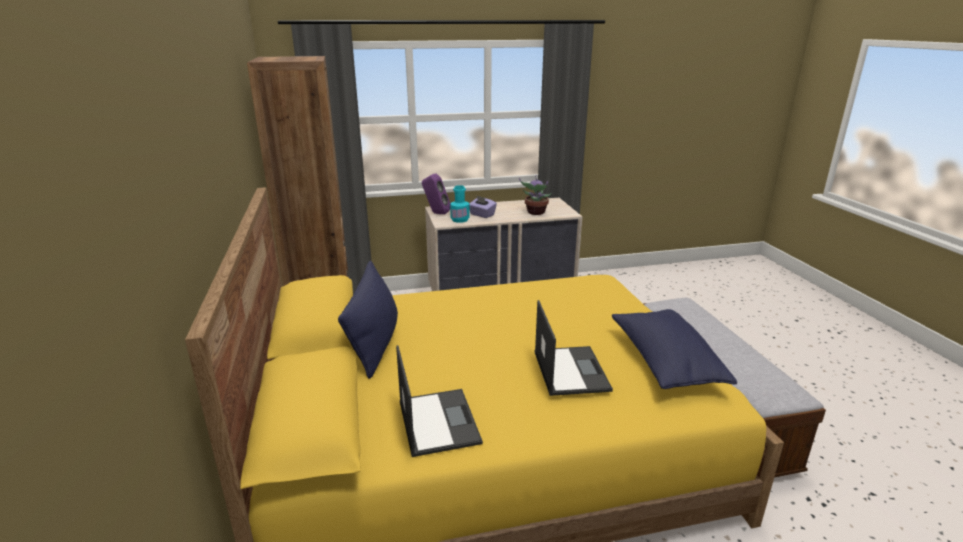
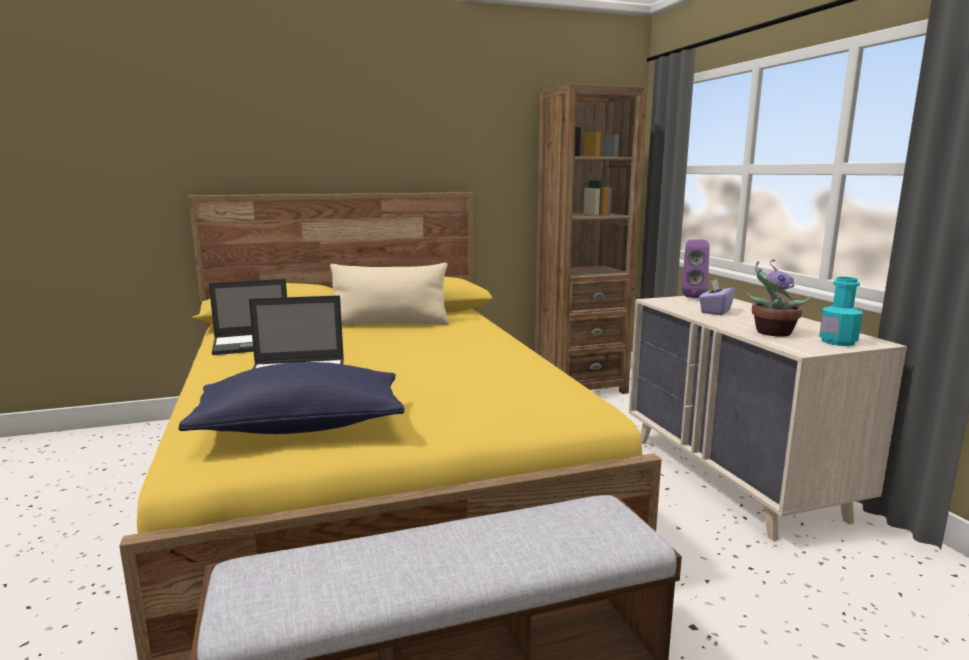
camera: 85 degrees right, 10 degrees down
blue pillow [338,261,398,379] -> beige pillow [330,263,449,326]
turquoise bottle [450,185,470,223] -> turquoise bottle moved to [819,277,863,346]

